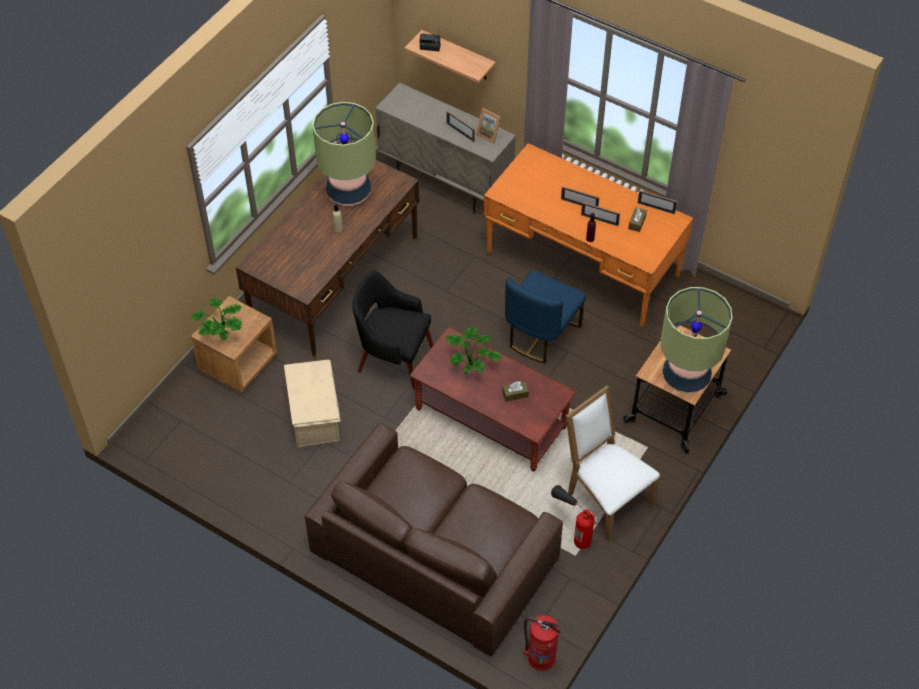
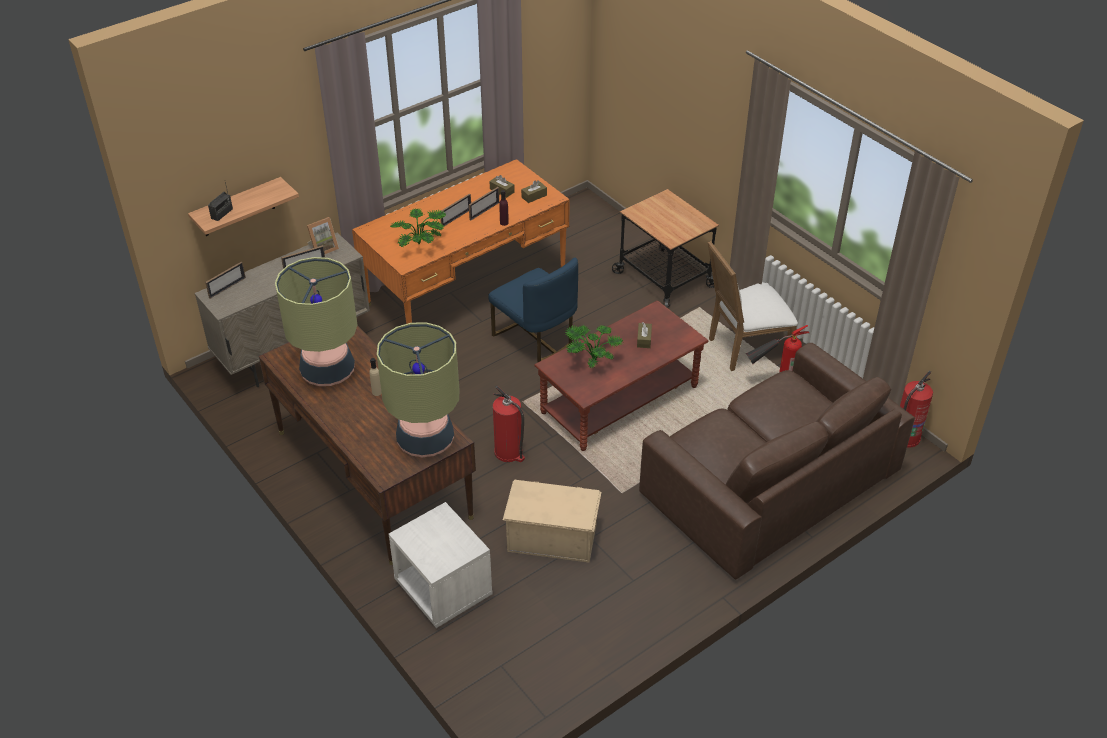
camera: 70 degrees left, 10 degrees down
brown nightstand [191,296,277,393] -> white nightstand [389,502,493,628]
potted plant [191,297,242,340] -> potted plant moved to [390,209,446,247]
black armchair [353,270,433,390] -> fire extinguisher [493,386,525,462]
picture frame [638,190,677,214] -> picture frame moved to [205,262,246,299]
table lamp [660,287,733,394] -> table lamp moved to [377,322,459,457]
none -> brown tissue box [521,180,547,203]

